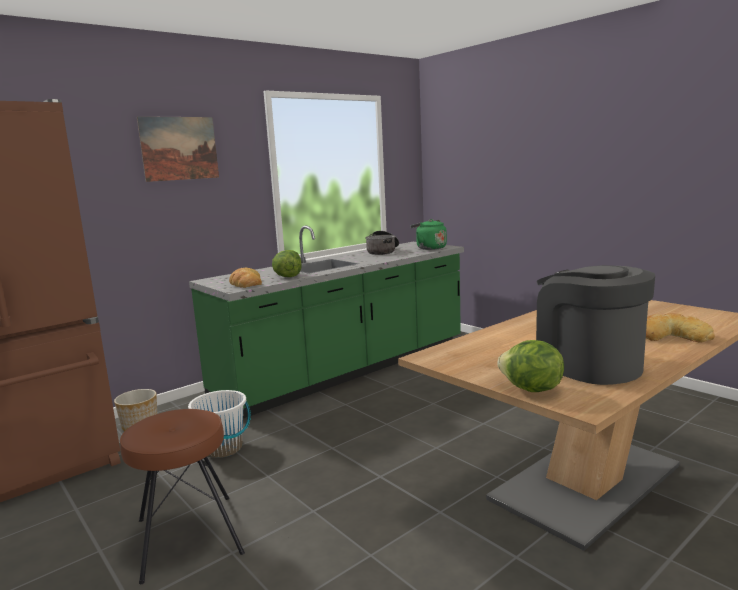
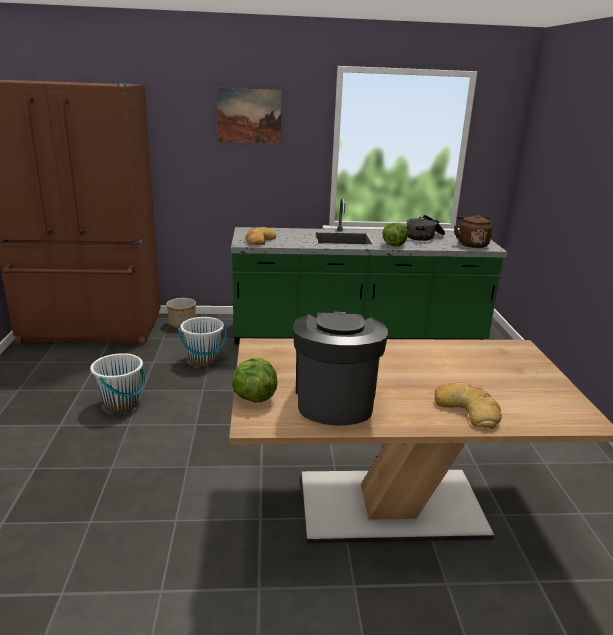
camera: 35 degrees right, 10 degrees up
brown stool [120,409,245,584] -> white bucket [90,353,145,413]
lettuce [272,250,302,277] -> lettuce moved to [382,223,408,246]
green kettle [410,219,447,250] -> brown kettle [454,215,492,248]

